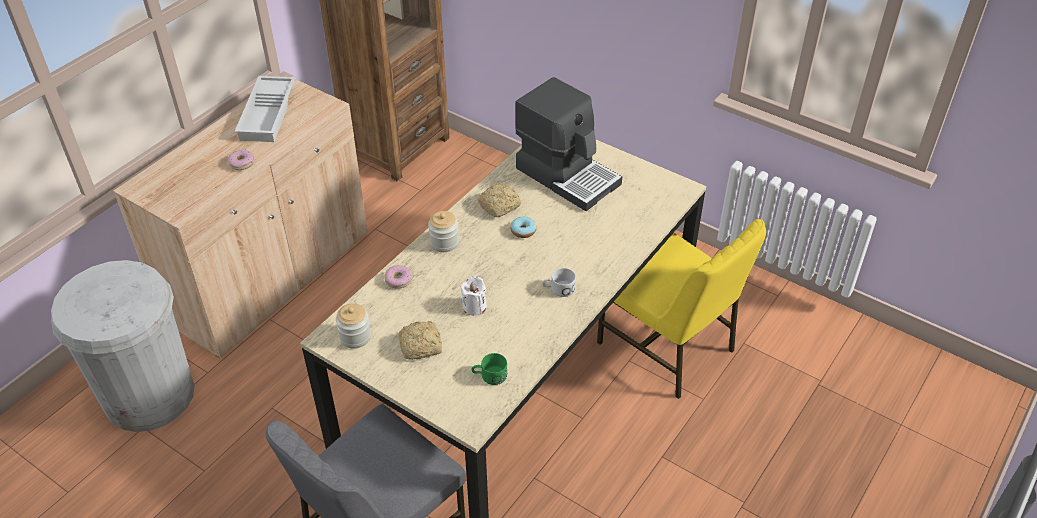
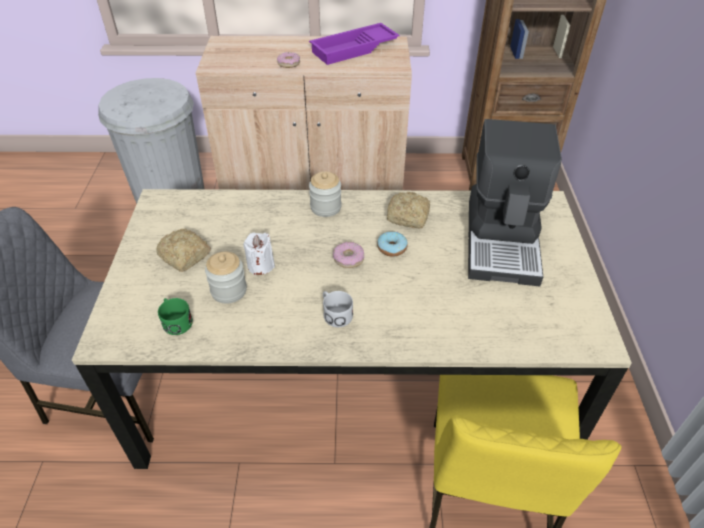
camera: 55 degrees right, 0 degrees up
white tray [235,76,295,142] -> purple tray [309,23,400,65]
jar [336,303,371,349] -> jar moved to [205,252,247,304]
donut [384,265,412,289] -> donut moved to [333,242,364,268]

